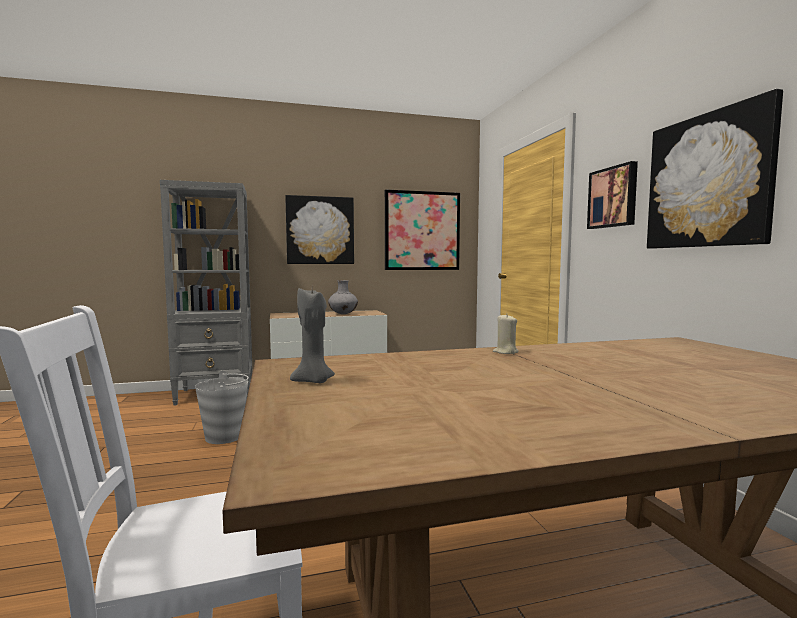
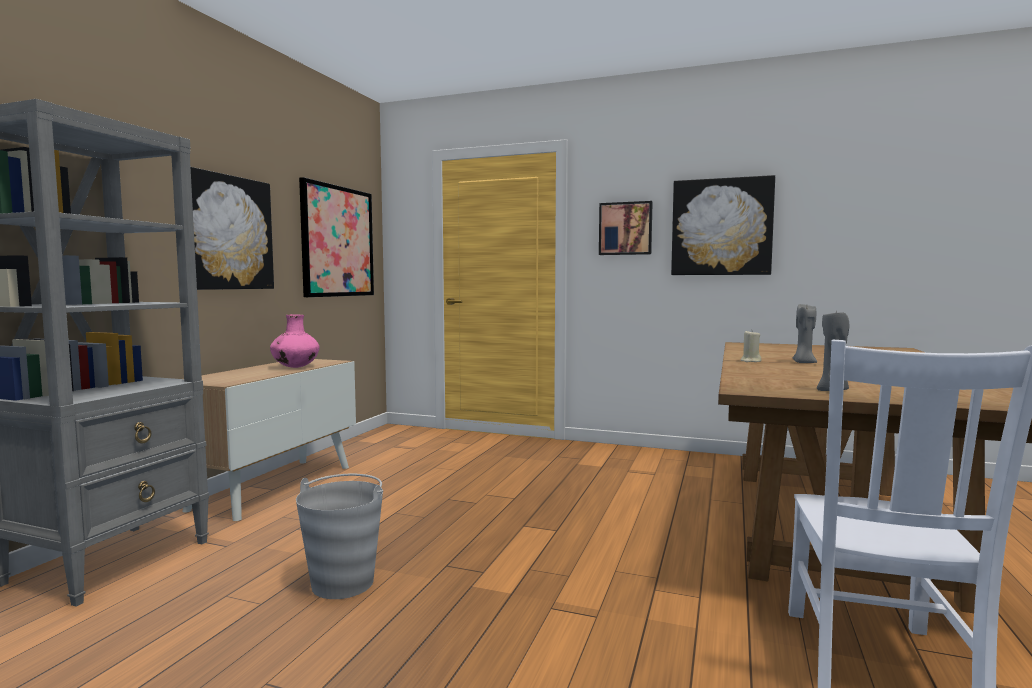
camera: 55 degrees left, 0 degrees up
grey vase [328,280,358,314] -> pink vase [270,314,319,368]
none -> grey candle [793,304,817,363]

